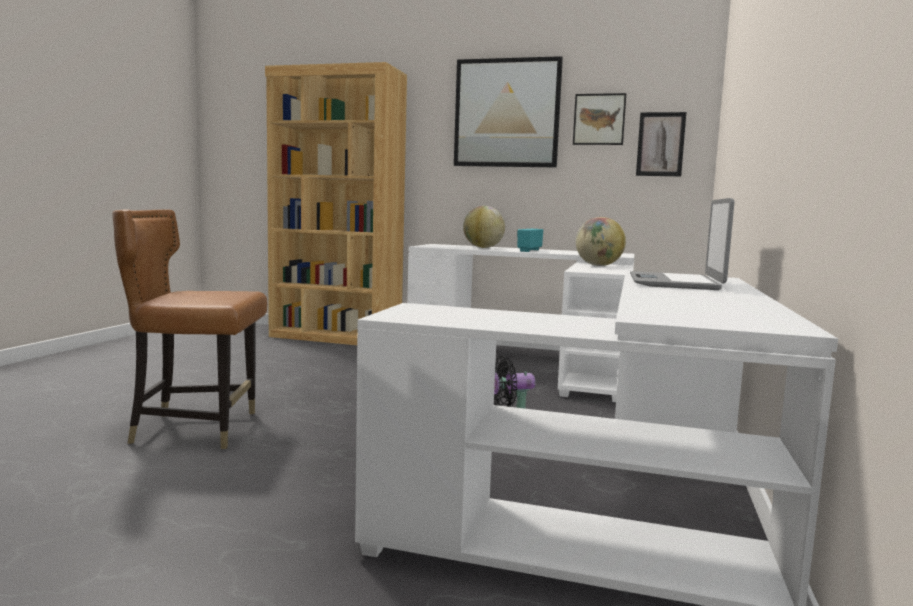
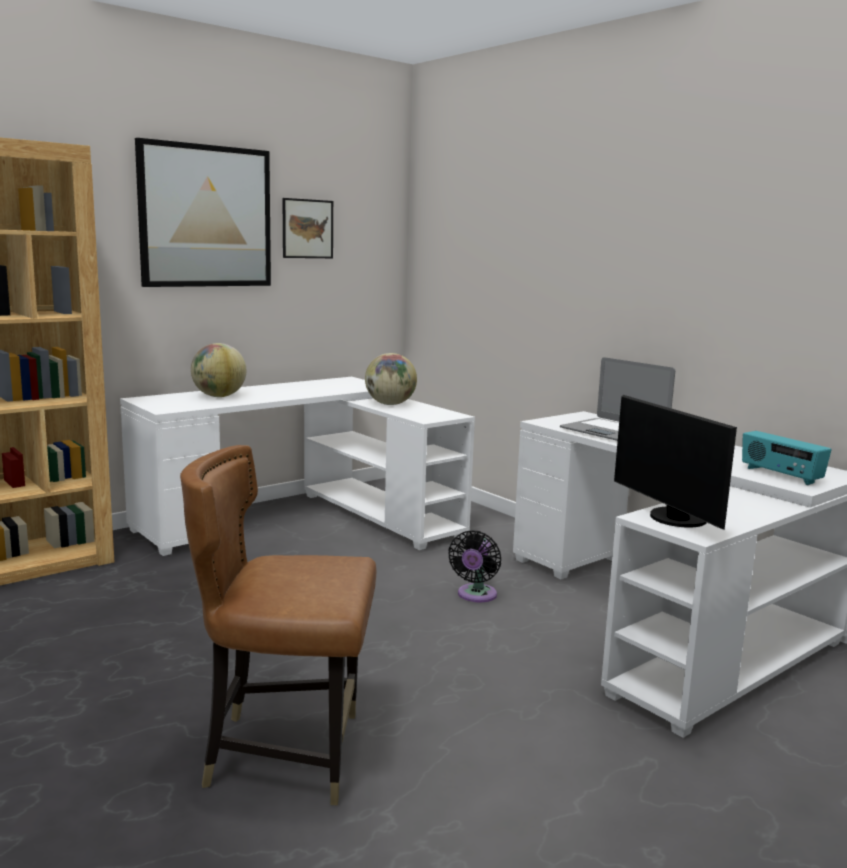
camera: 55 degrees left, 5 degrees up
brown chair [112,209,267,449] -> brown chair turned 60 degrees clockwise [180,445,376,805]
radio [517,229,543,252] -> radio moved to [742,431,831,485]
picture [636,112,686,176] -> none
none -> monitor [614,395,737,530]

